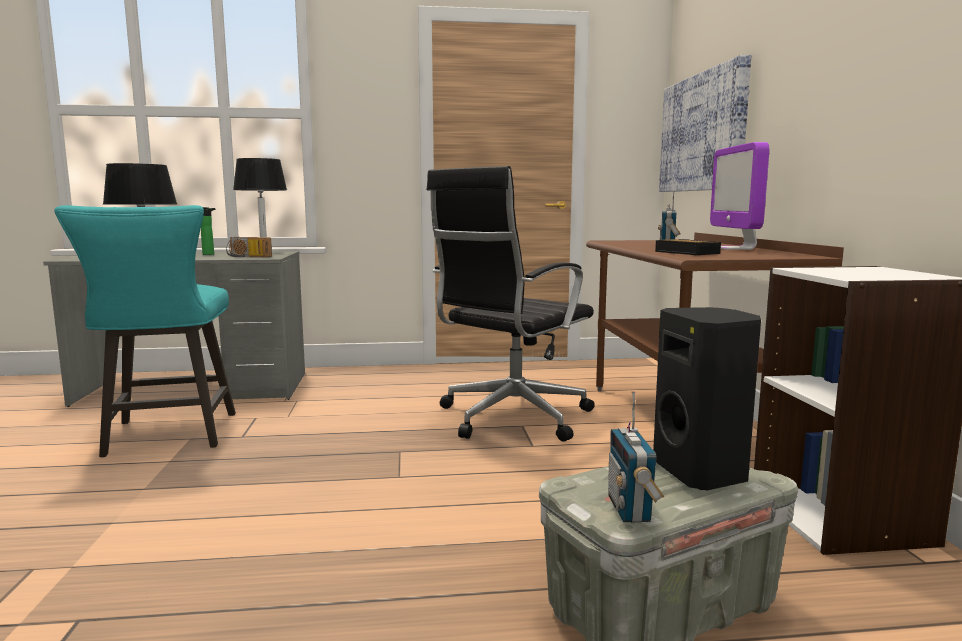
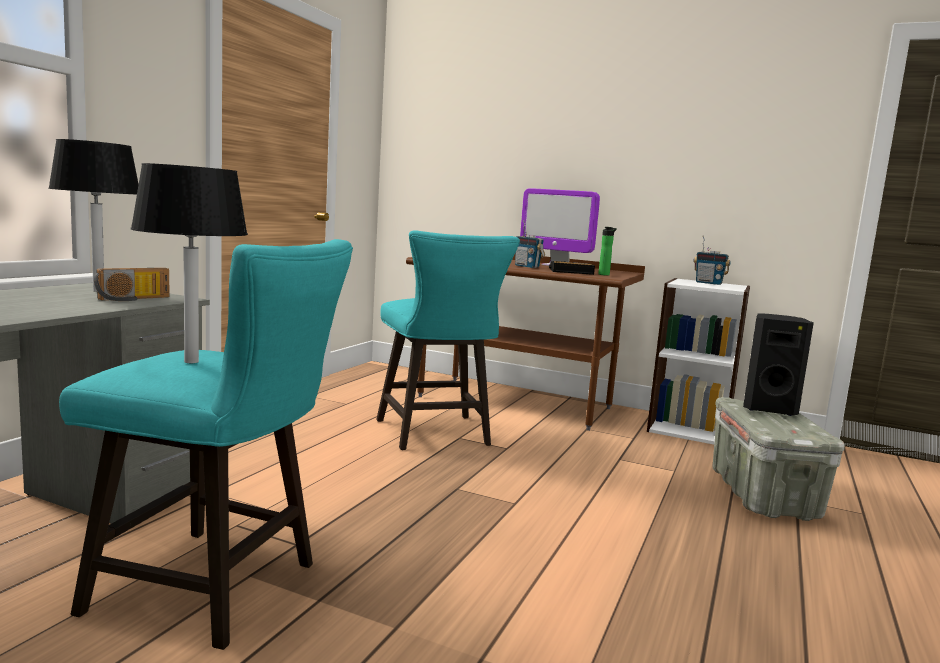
camera: 60 degrees left, 0 degrees up
bottle [201,207,216,255] -> bottle moved to [598,227,617,276]
black office chair [427,166,595,442] -> turquoise stool [376,230,520,450]
radio [608,392,664,523] -> radio moved to [693,236,731,285]
picture [659,55,751,192] -> none

